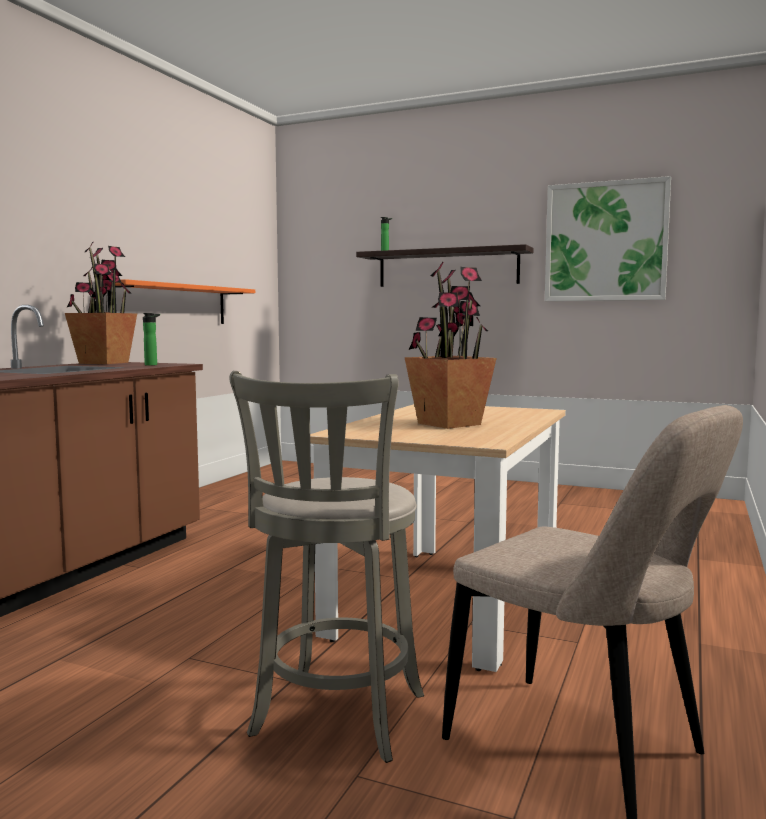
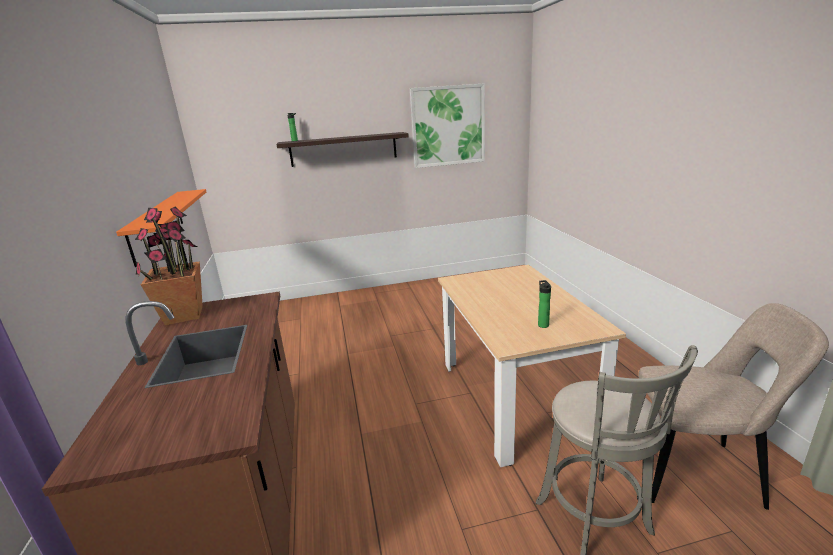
camera: 35 degrees left, 15 degrees up
bottle [143,313,160,366] -> bottle moved to [538,280,551,328]
potted plant [404,262,497,429] -> none

